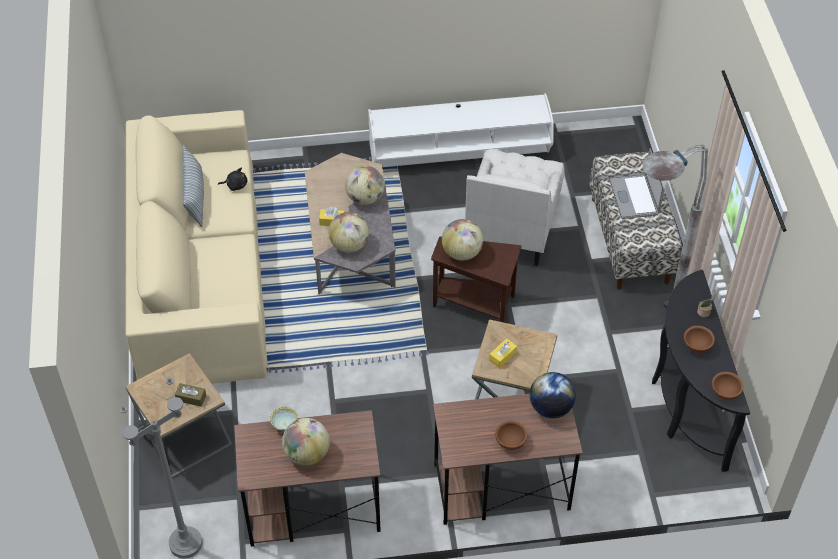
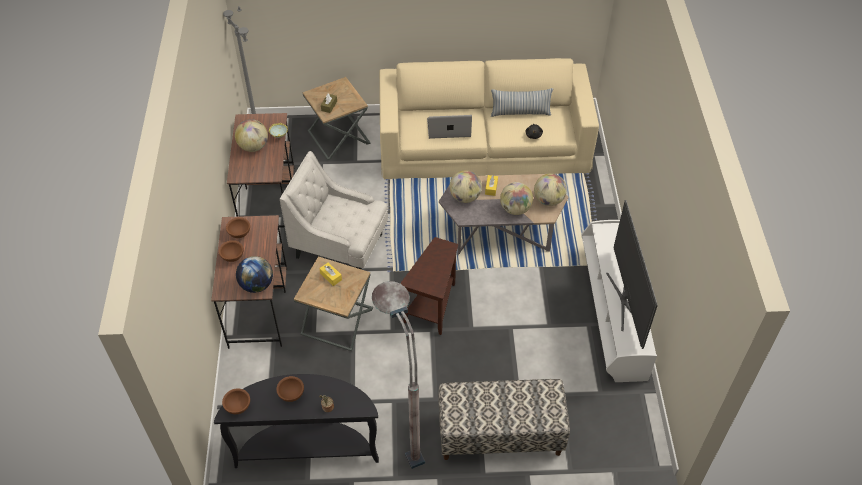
camera: 95 degrees right, 0 degrees up
globe [442,219,483,261] -> globe moved to [534,173,567,206]
white armchair [465,149,564,266] -> white armchair moved to [280,151,388,270]
laptop [609,148,665,219] -> laptop moved to [427,115,472,139]
none -> brown bowl [226,217,250,238]
none -> television [606,200,658,349]

